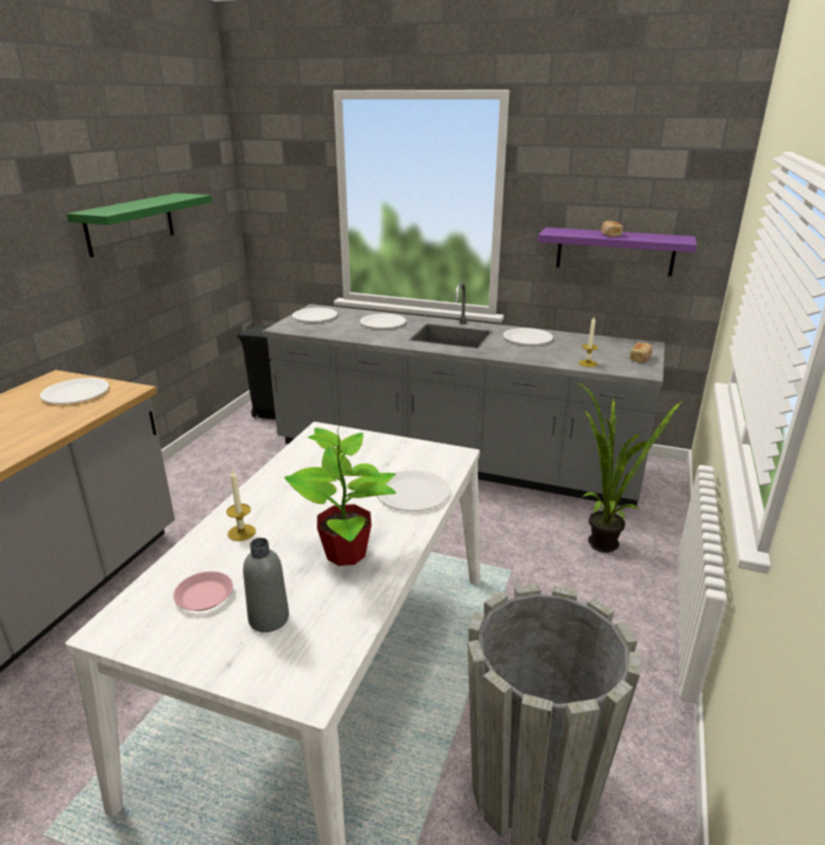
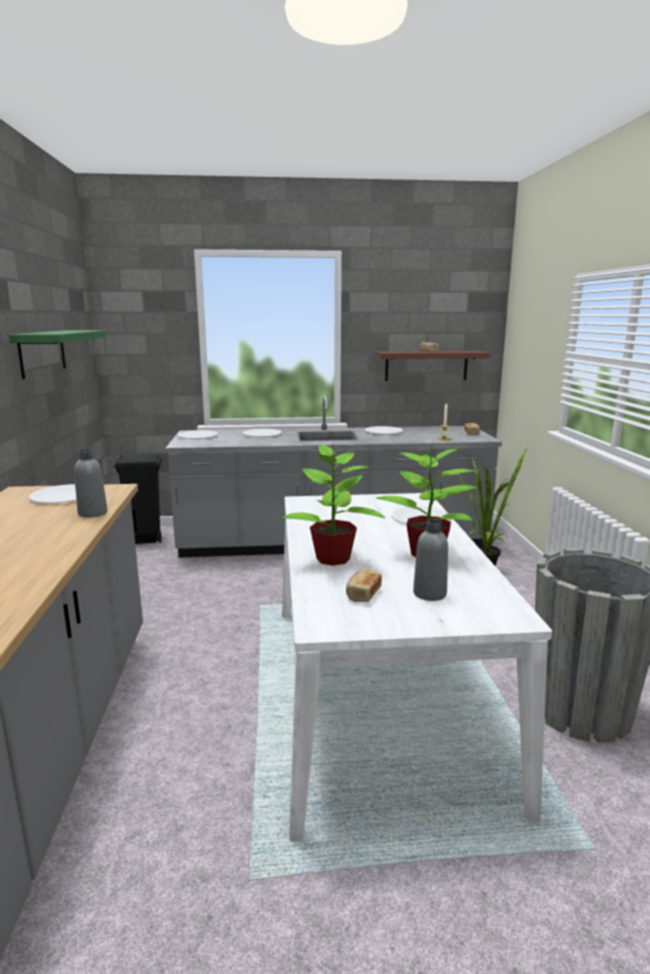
camera: 25 degrees left, 10 degrees down
pink plate [173,571,233,611] -> bread [346,569,382,602]
candle [226,470,256,541] -> potted plant [282,442,385,566]
purple shelf [537,227,697,276] -> brown shelf [375,351,490,381]
none -> grey bottle [74,449,107,518]

